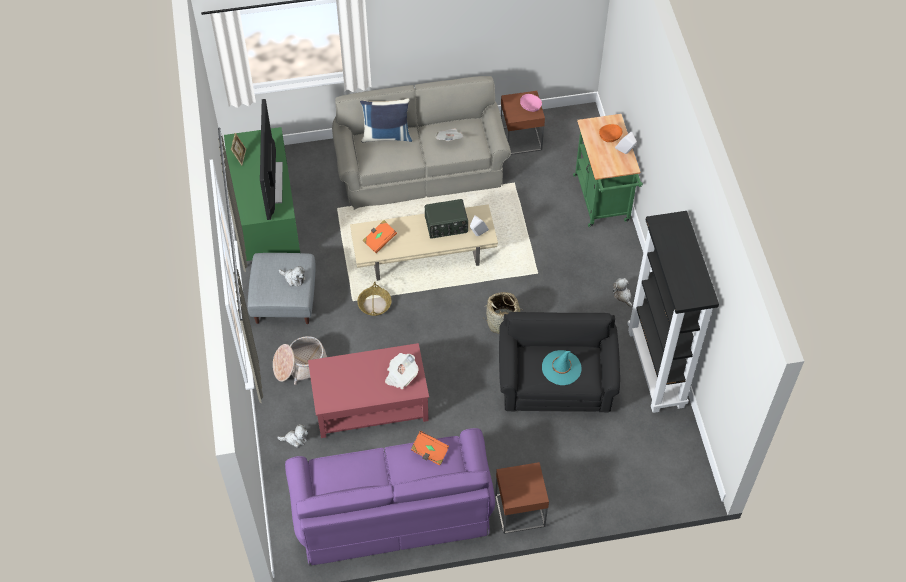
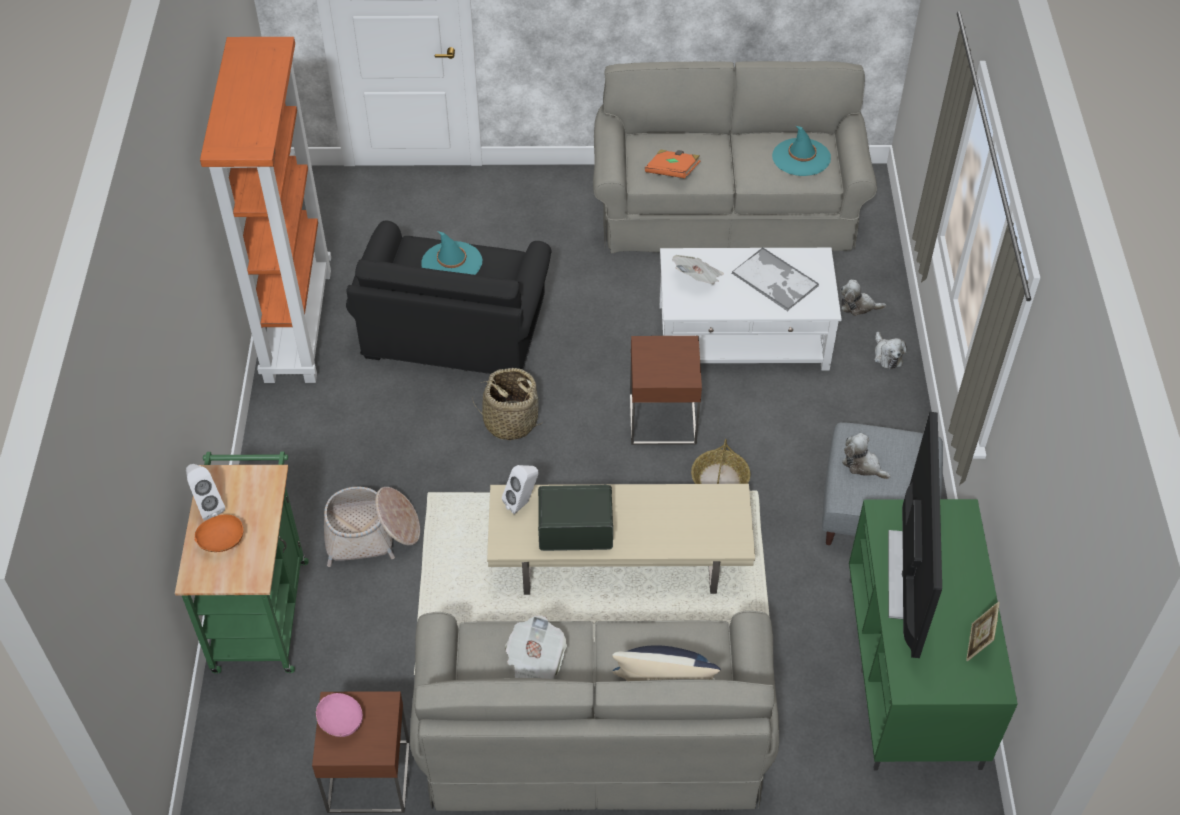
camera: 170 degrees left, 5 degrees down
basket [273,336,327,385] -> basket moved to [324,487,420,567]
purple sofa [285,428,495,565] -> grey sofa [593,61,877,253]
red coffee table [308,343,429,438] -> white coffee table [659,248,842,370]
orange book [363,220,397,253] -> none
brown side table [495,462,549,534] -> brown side table moved to [630,336,702,445]
plush toy [613,278,632,307] -> plush toy moved to [874,332,907,369]
black bookcase [627,211,719,413] -> orange bookcase [200,37,331,383]
none -> tray [732,247,819,311]
none -> turquoise hat [772,126,831,176]

